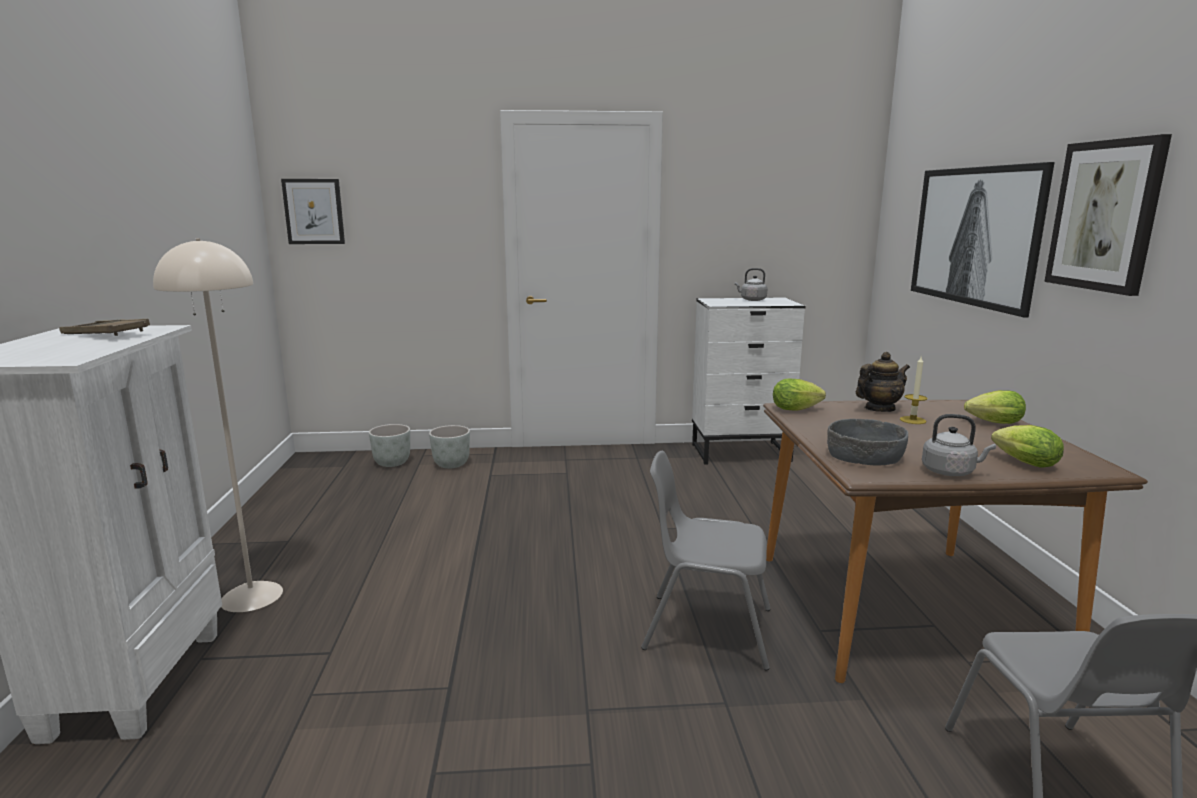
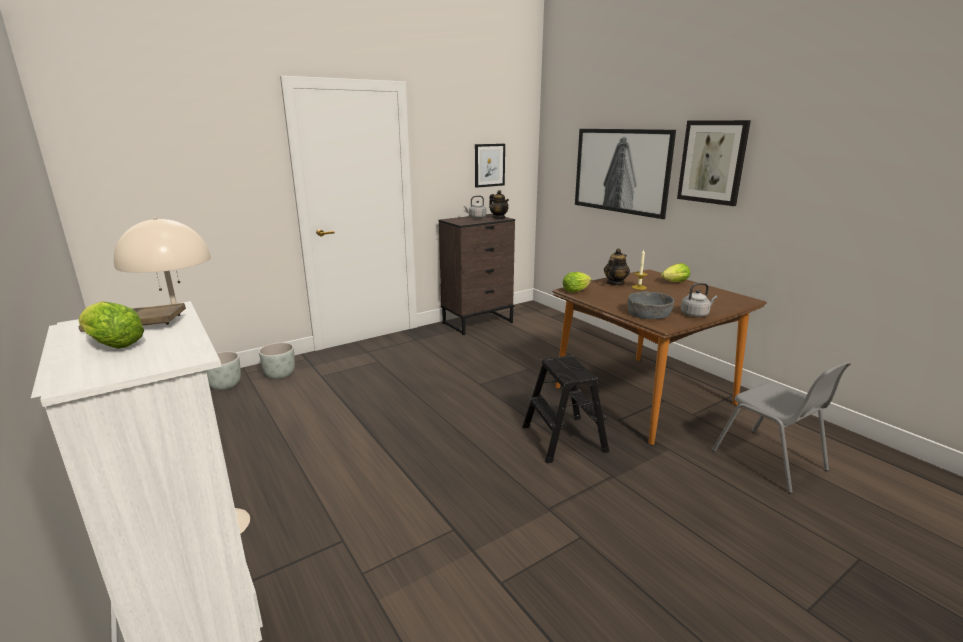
camera: 30 degrees left, 5 degrees up
picture [281,179,345,244] -> picture moved to [475,144,505,188]
grey chair [641,450,771,671] -> black step ladder [522,355,610,464]
white dresser [692,297,806,464] -> brown dresser [438,214,515,335]
lettuce [991,425,1064,468] -> lettuce moved to [79,301,144,349]
none -> teapot [489,190,509,219]

